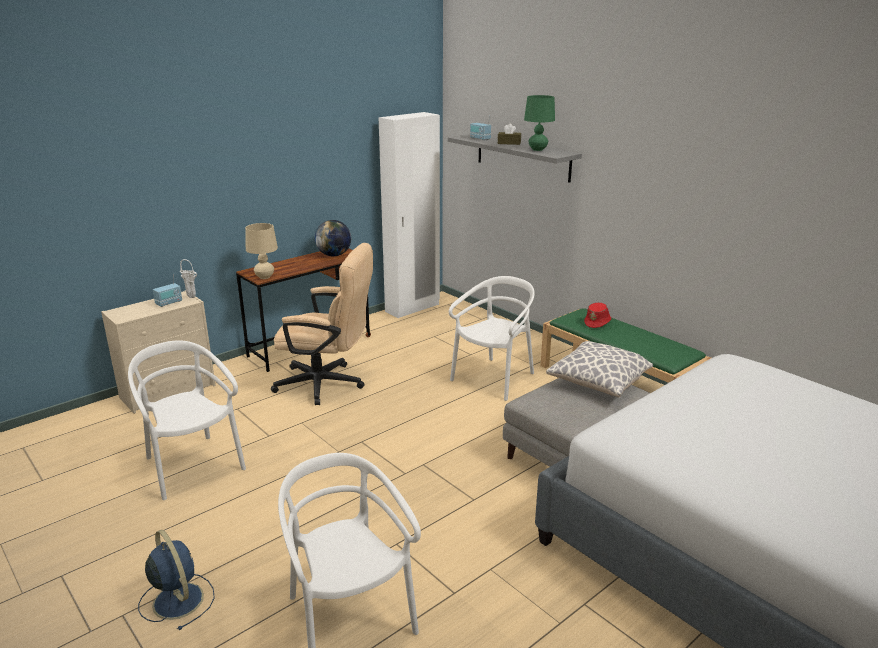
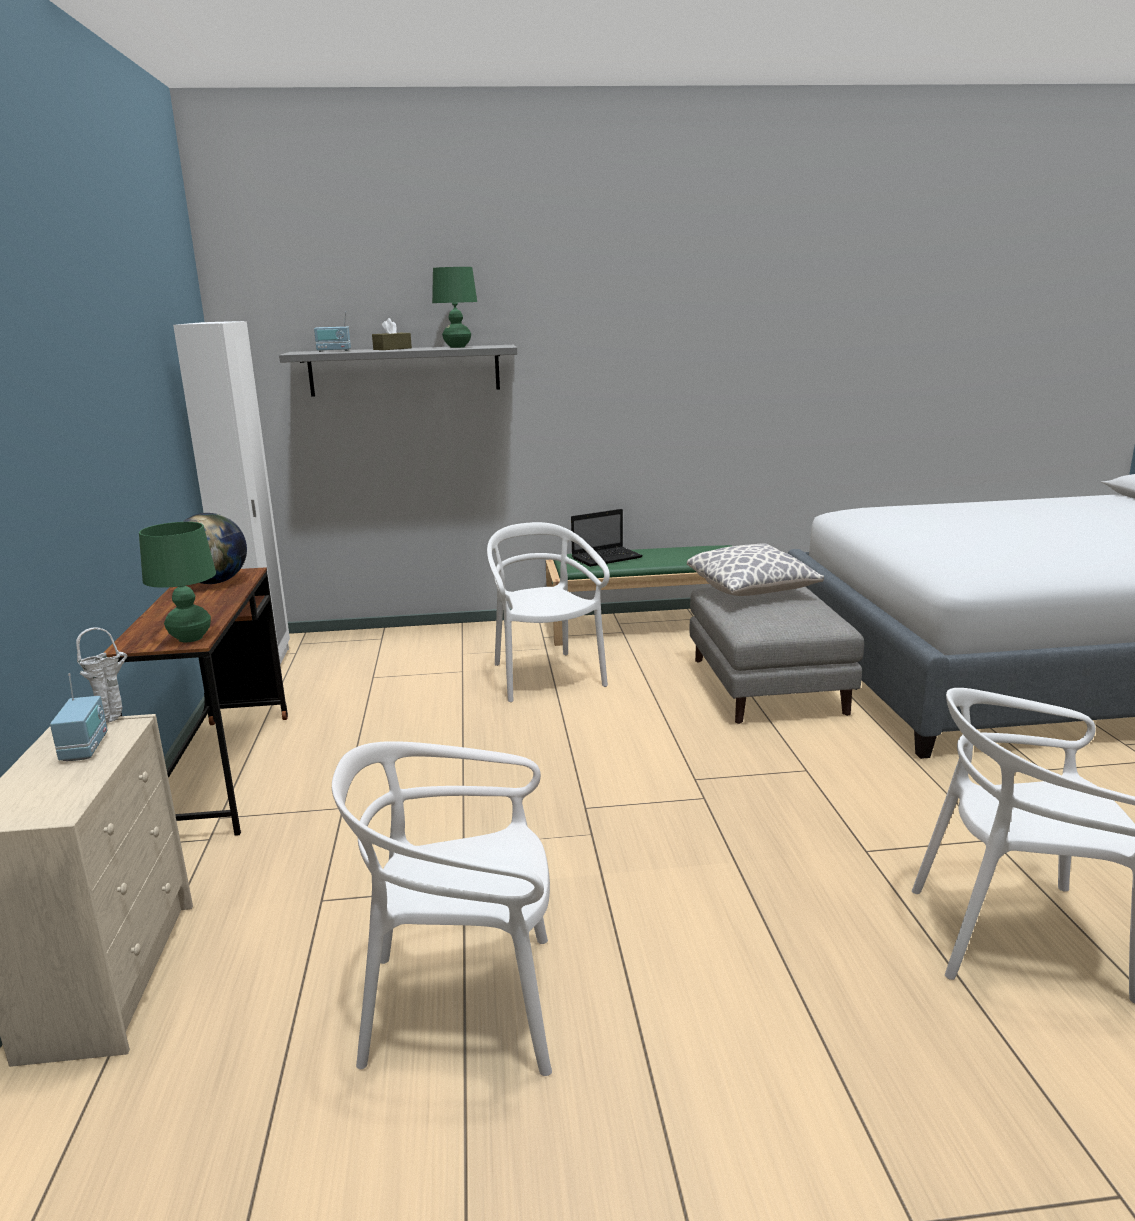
camera: 55 degrees left, 5 degrees down
blue fan [138,530,215,630] -> none
beige table lamp [245,223,278,279] -> green table lamp [139,522,216,642]
beige office chair [271,243,373,405] -> none
red hat [584,303,612,328] -> laptop [571,509,643,567]

